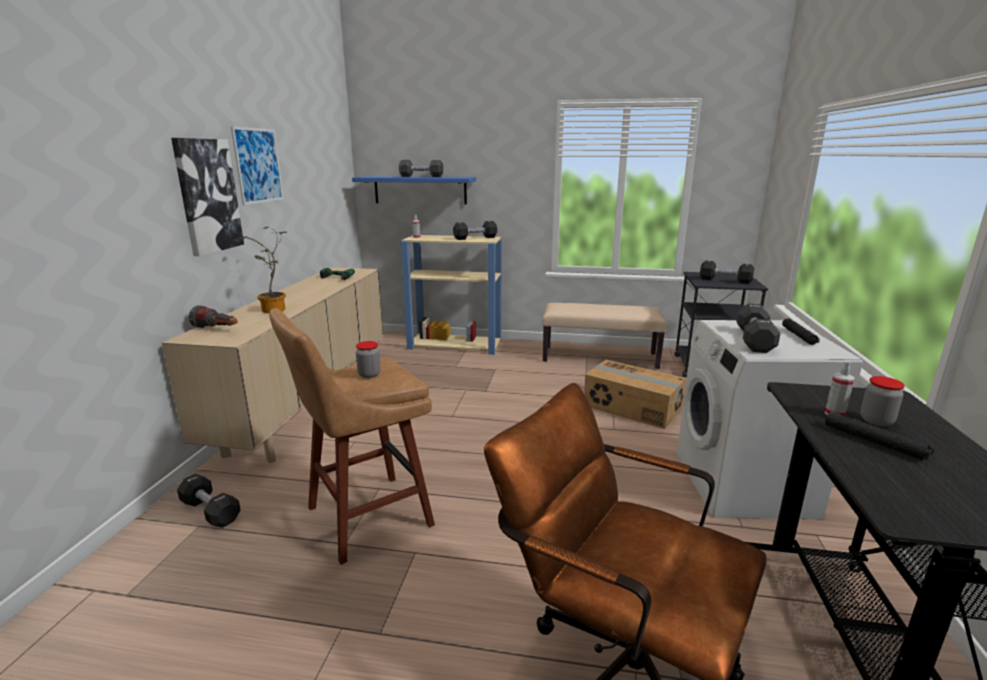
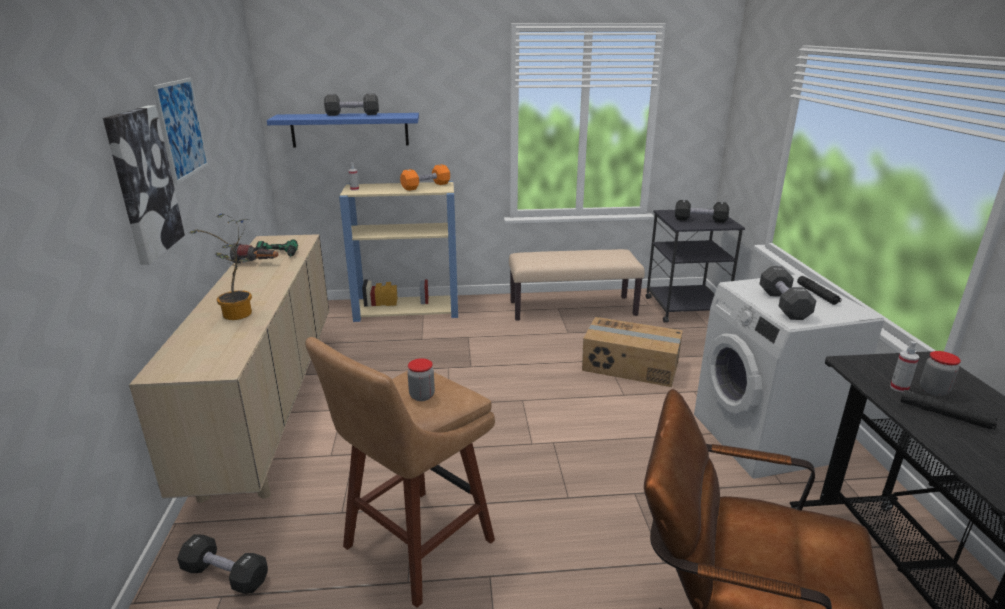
camera: 15 degrees left, 5 degrees up
flashlight [189,305,237,328] -> flashlight moved to [230,243,279,263]
black dumbbell [453,221,497,240] -> orange dumbbell [400,164,450,191]

